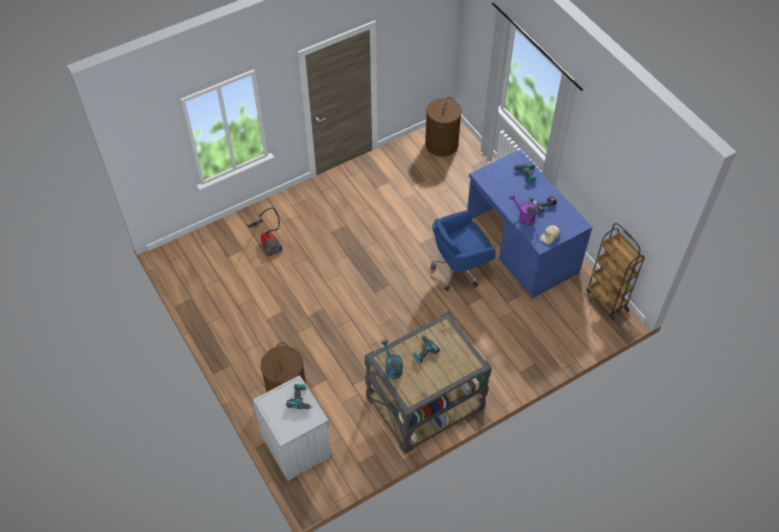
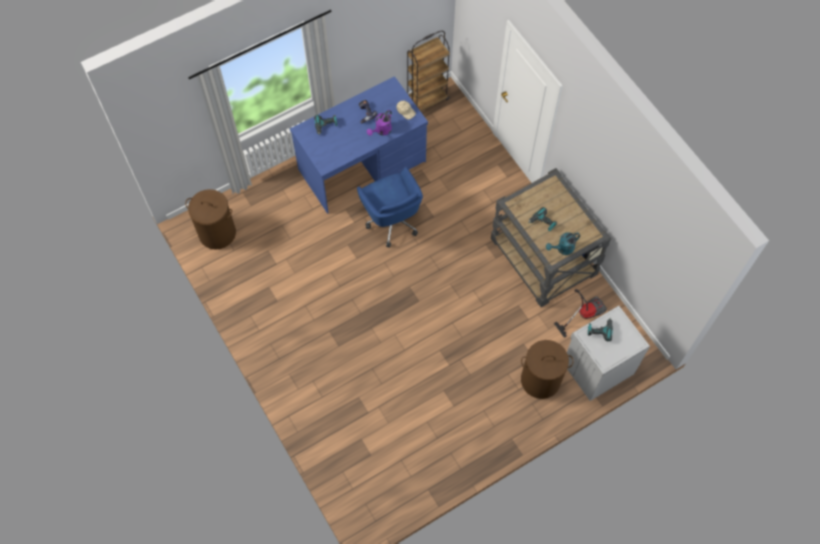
camera: 90 degrees left, 10 degrees up
vacuum cleaner [247,207,283,257] -> vacuum cleaner moved to [554,289,607,338]

